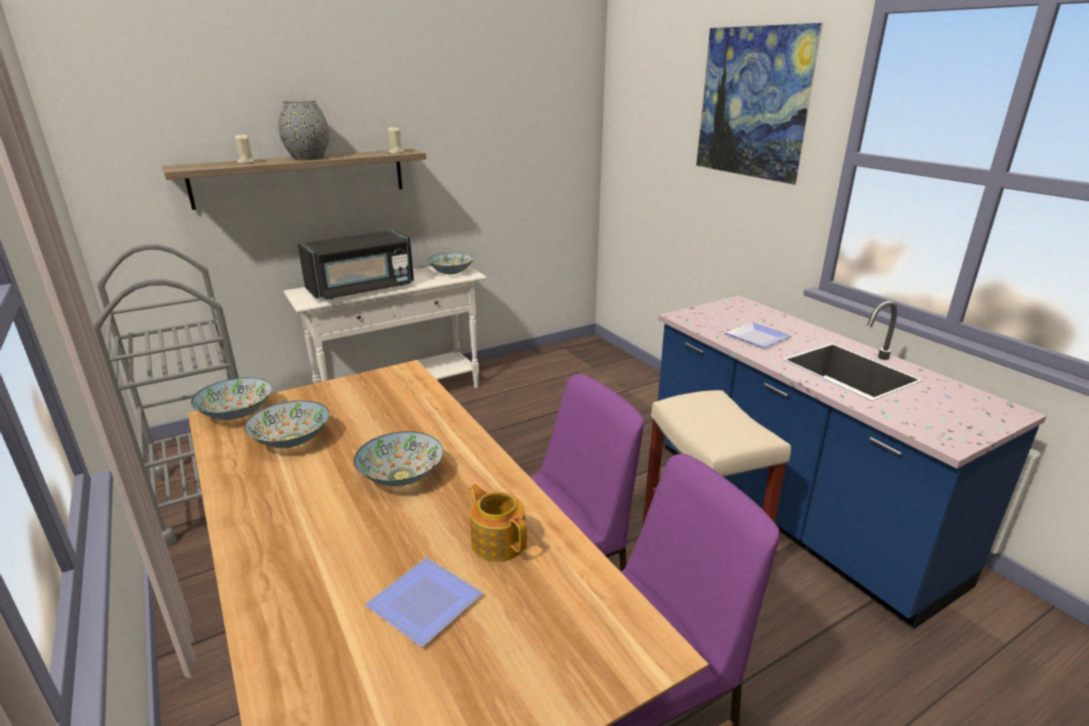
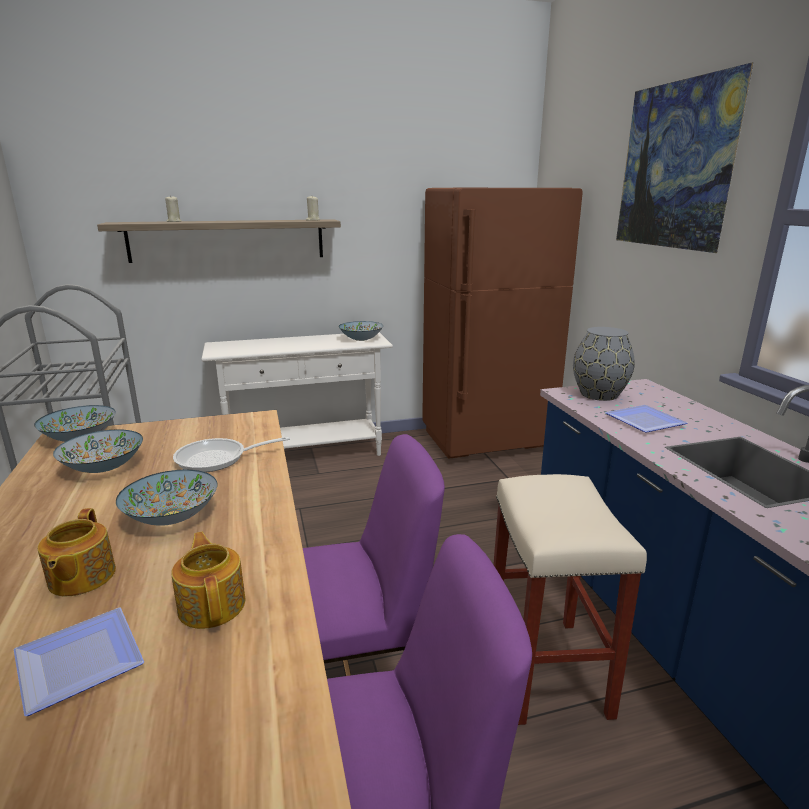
camera: 15 degrees right, 5 degrees down
grey vase [278,100,329,160] -> grey vase moved to [573,327,635,401]
black microwave [298,230,414,300] -> none
none -> teapot [38,508,116,596]
none -> frying pan [173,437,290,472]
none -> brown fridge [422,188,583,459]

